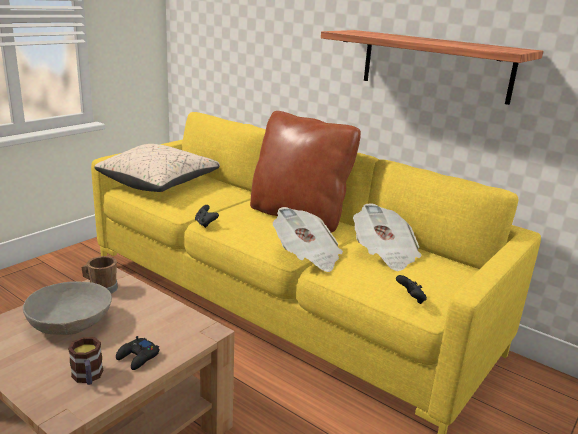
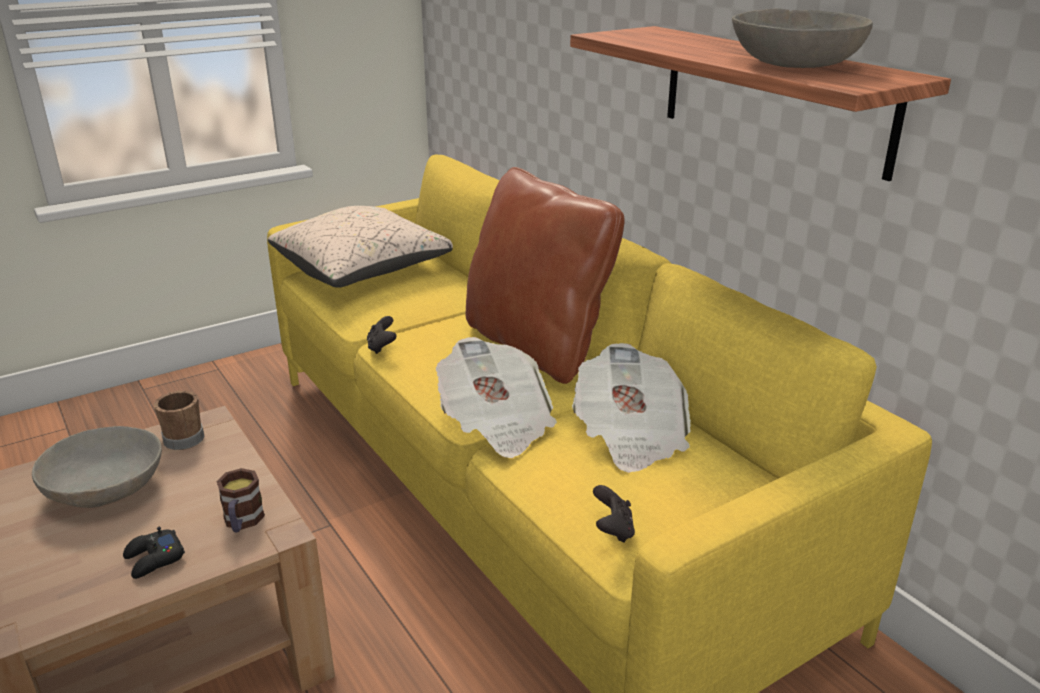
camera: 20 degrees right, 5 degrees up
mug [68,337,103,385] -> mug moved to [216,468,265,533]
none -> grey bowl [732,8,873,68]

